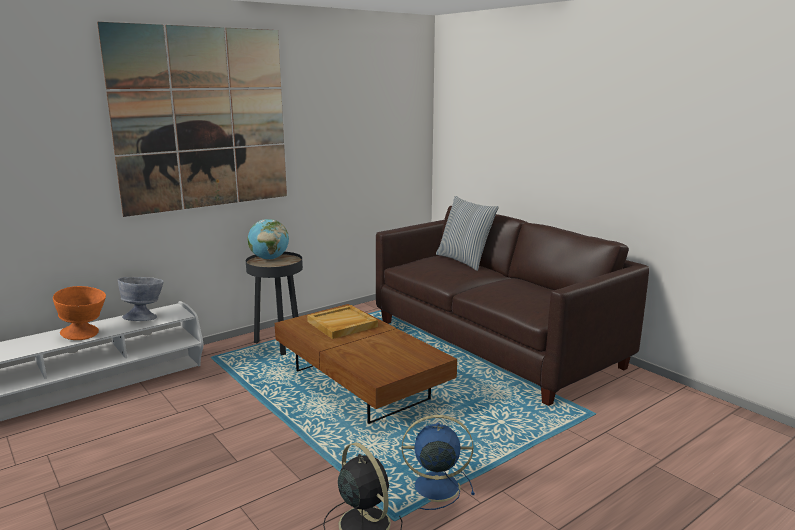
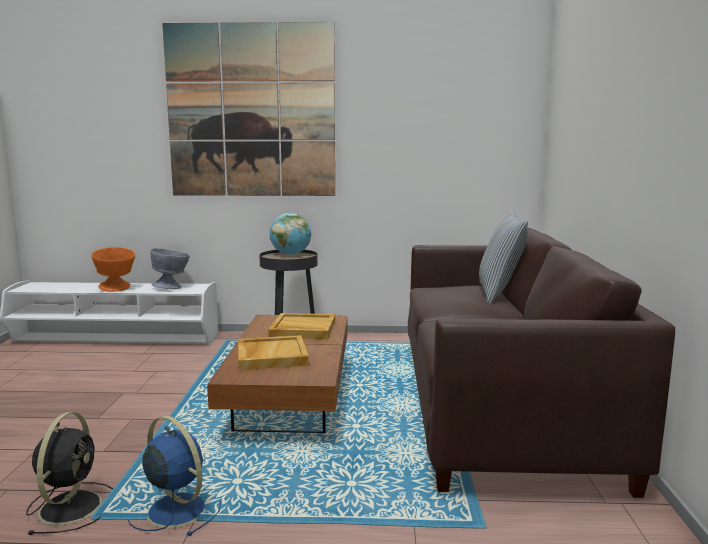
camera: 40 degrees right, 5 degrees down
none -> beige tray [238,335,309,370]

